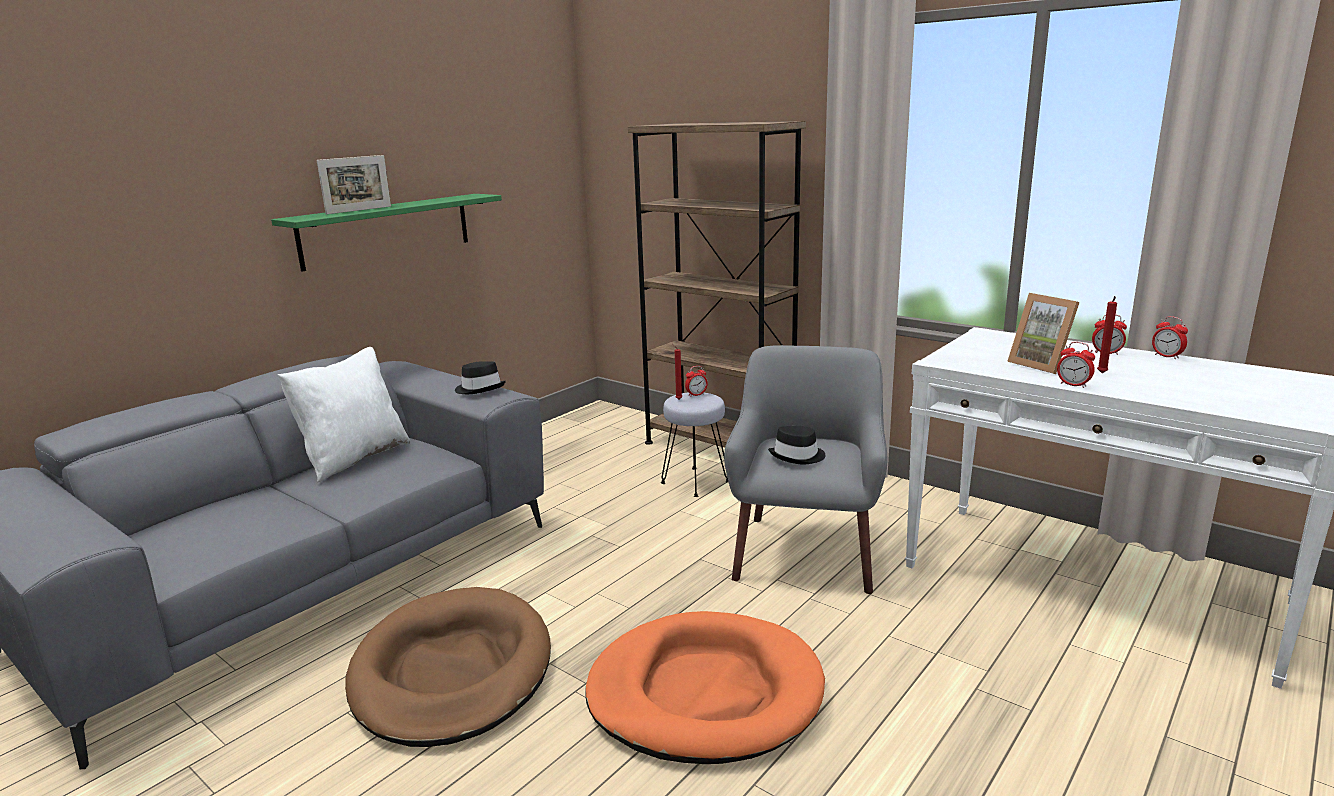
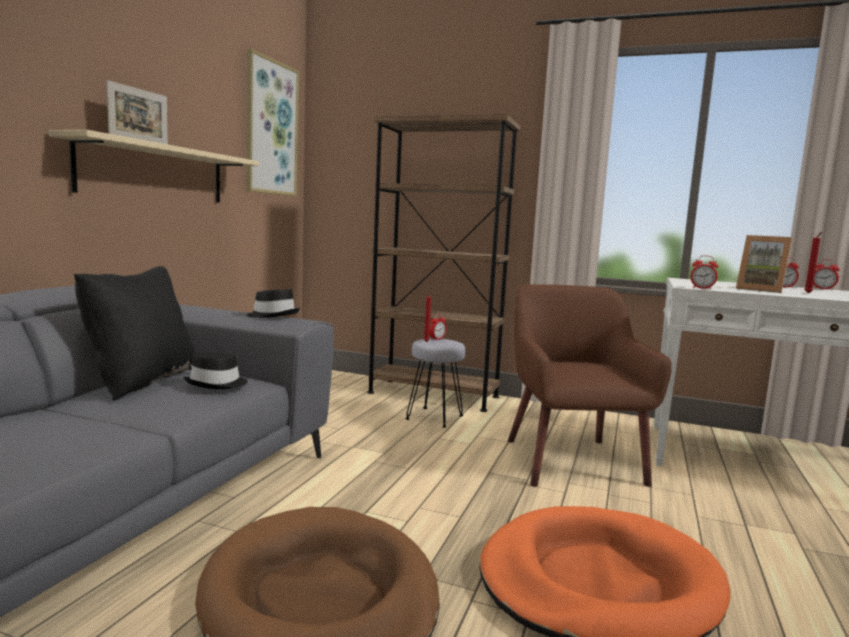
camera: 20 degrees left, 10 degrees down
green shelf [271,194,502,271] -> beige shelf [49,130,259,203]
white pillow [278,347,410,483] -> black pillow [74,266,195,401]
grey armchair [724,345,887,594] -> brown armchair [508,284,672,487]
black hat [768,426,825,465] -> black hat moved to [183,353,248,389]
alarm clock [1057,342,1095,388] -> alarm clock moved to [690,256,718,289]
none -> picture [246,49,299,196]

